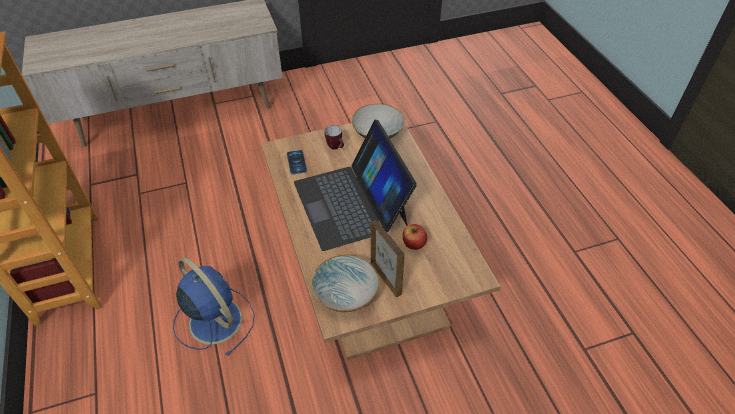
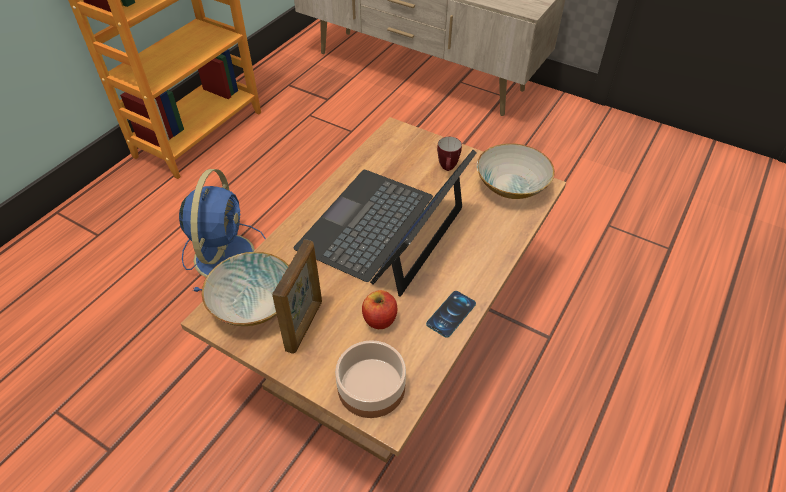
camera: 50 degrees right, 0 degrees up
phone [287,150,307,175] -> phone moved to [426,291,476,338]
none -> bowl [335,340,406,418]

